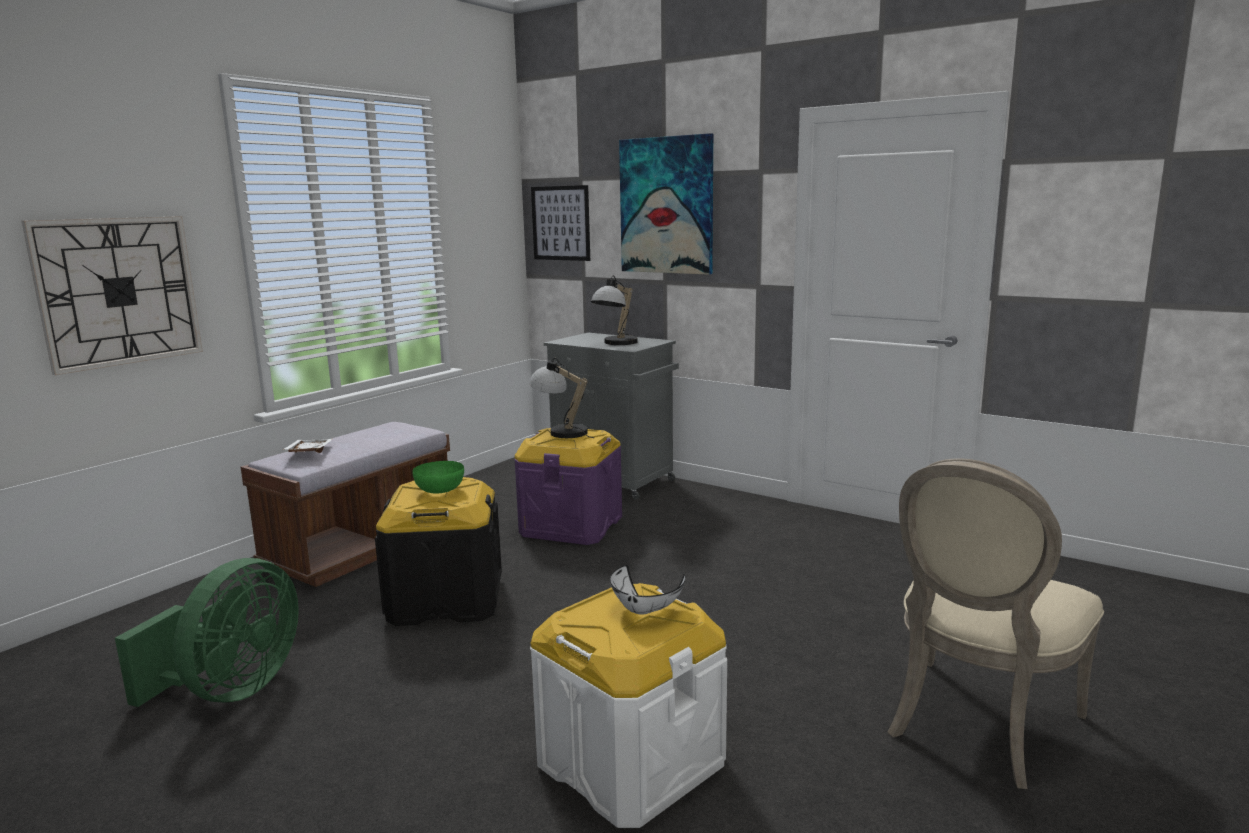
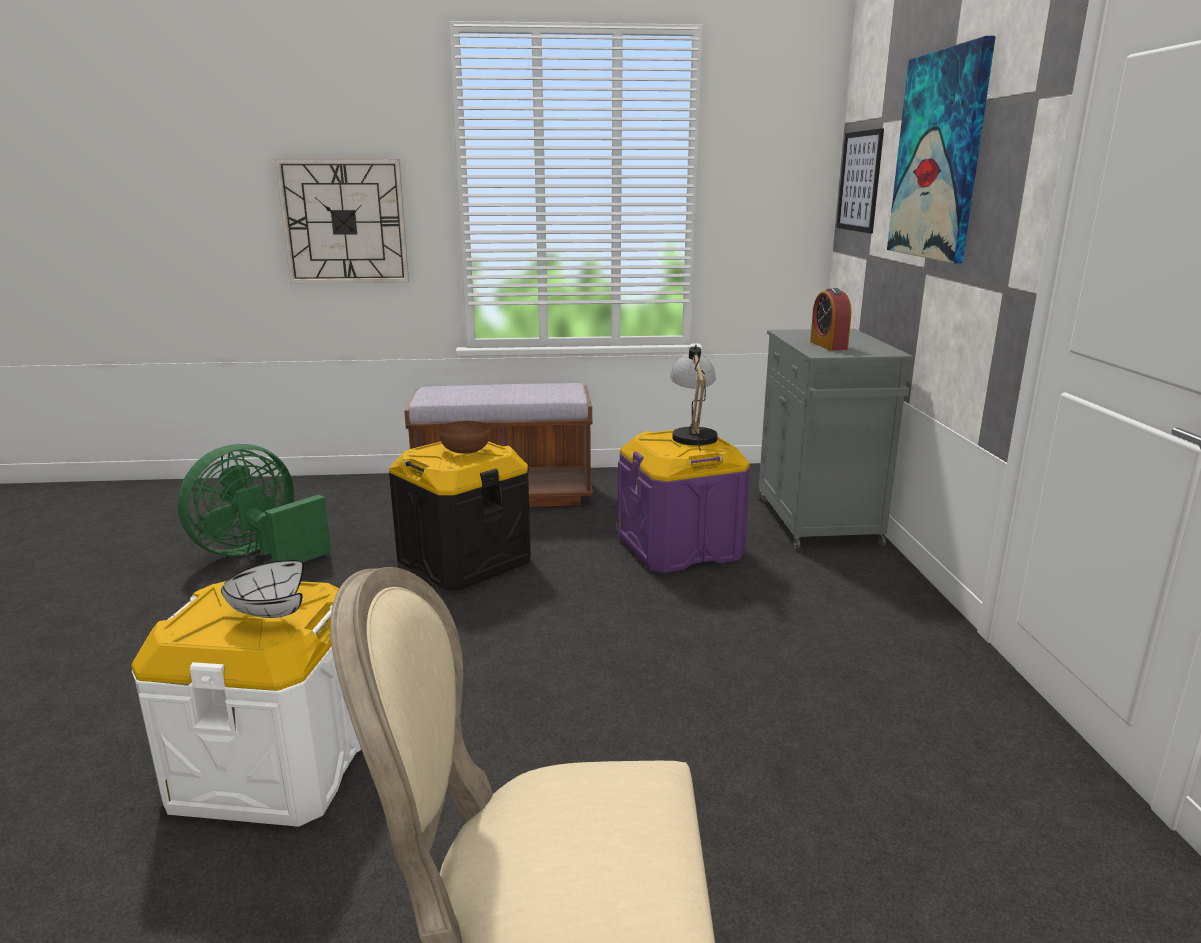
camera: 50 degrees right, 5 degrees up
green fan [115,558,299,707] -> green fan turned 150 degrees clockwise [177,444,331,562]
white tray [282,439,332,453] -> none
green bowl [412,461,464,493] -> brown bowl [438,421,491,454]
table lamp [591,275,638,345] -> alarm clock [810,288,851,351]

